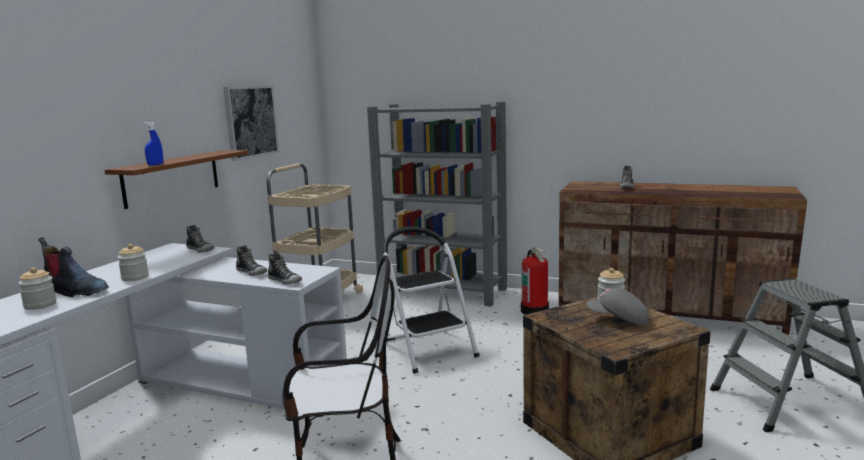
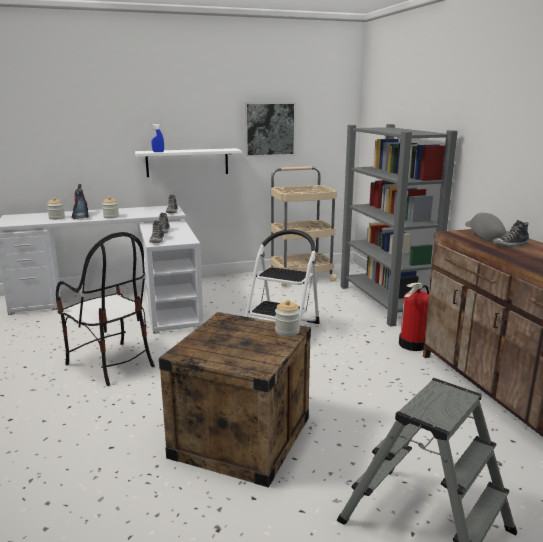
camera: 50 degrees right, 5 degrees up
brown shelf [105,150,248,209] -> white shelf [135,148,242,177]
grey cap [586,288,649,326] -> grey cap moved to [465,212,506,242]

